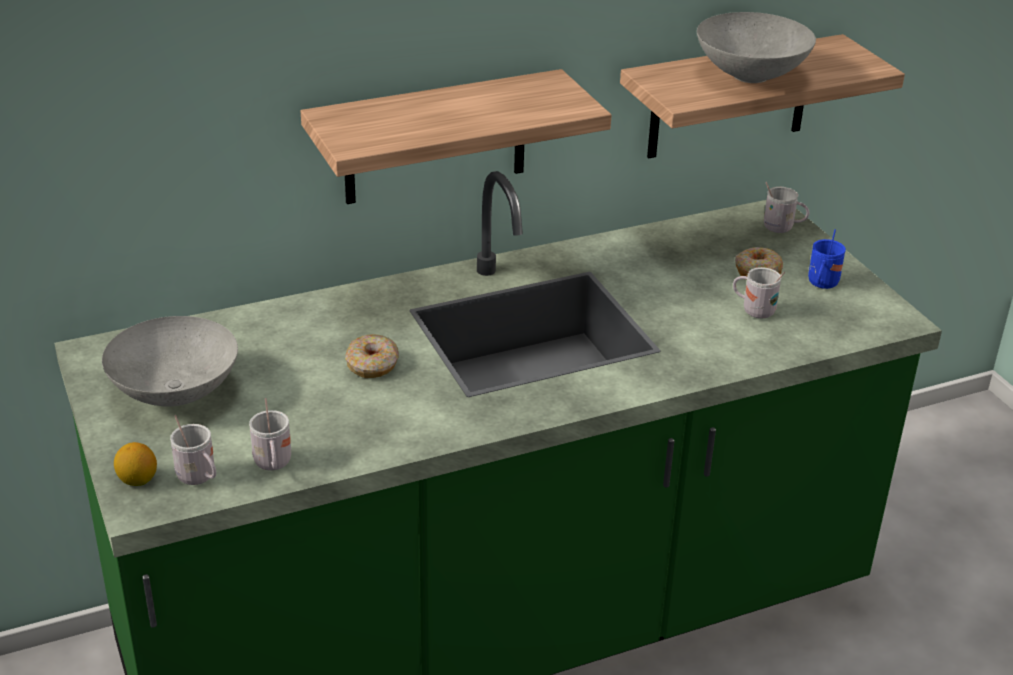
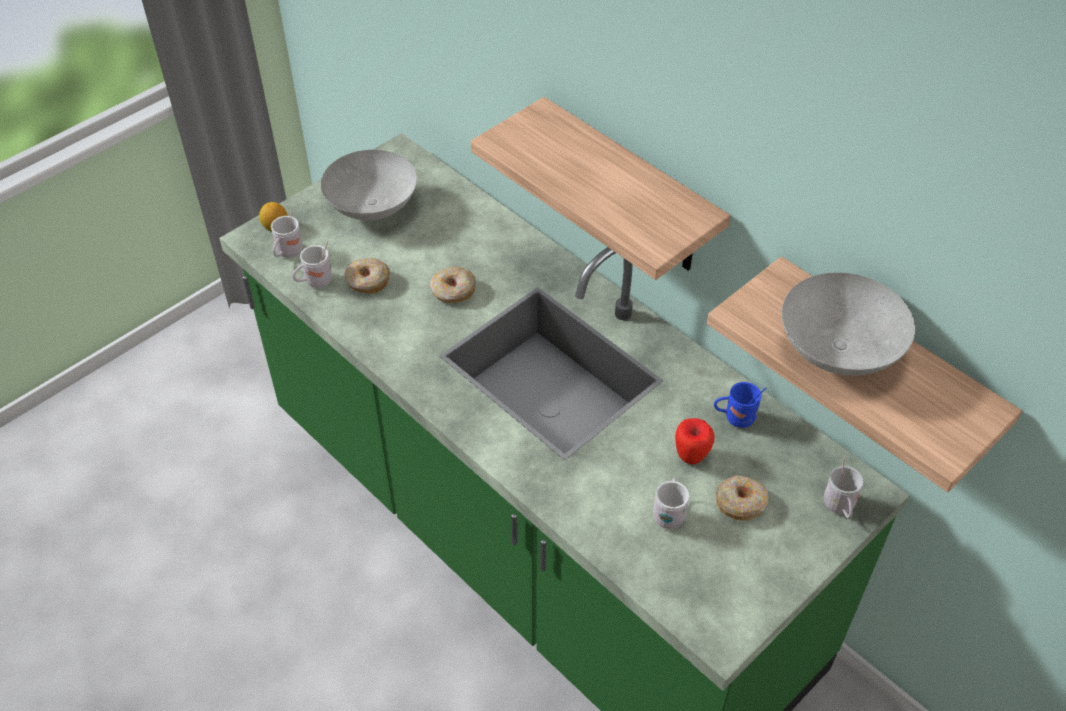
camera: 70 degrees right, 15 degrees up
blue mug [808,229,846,289] -> blue mug moved to [714,382,766,428]
none -> donut [344,258,390,294]
none -> apple [675,418,714,464]

